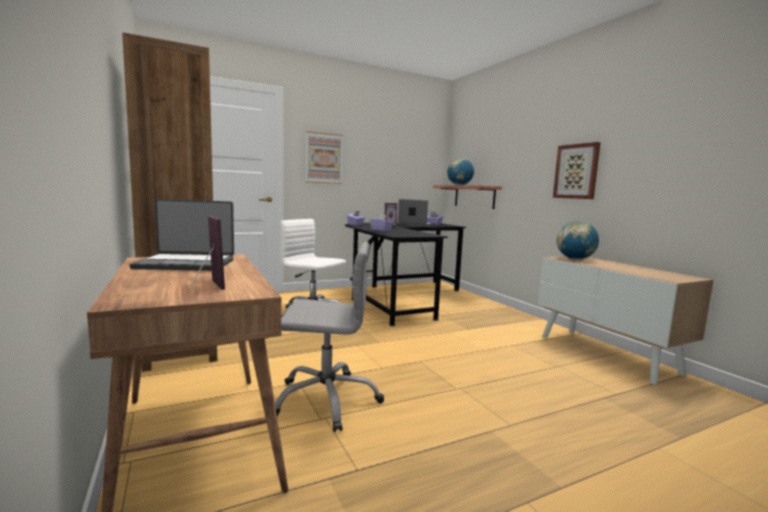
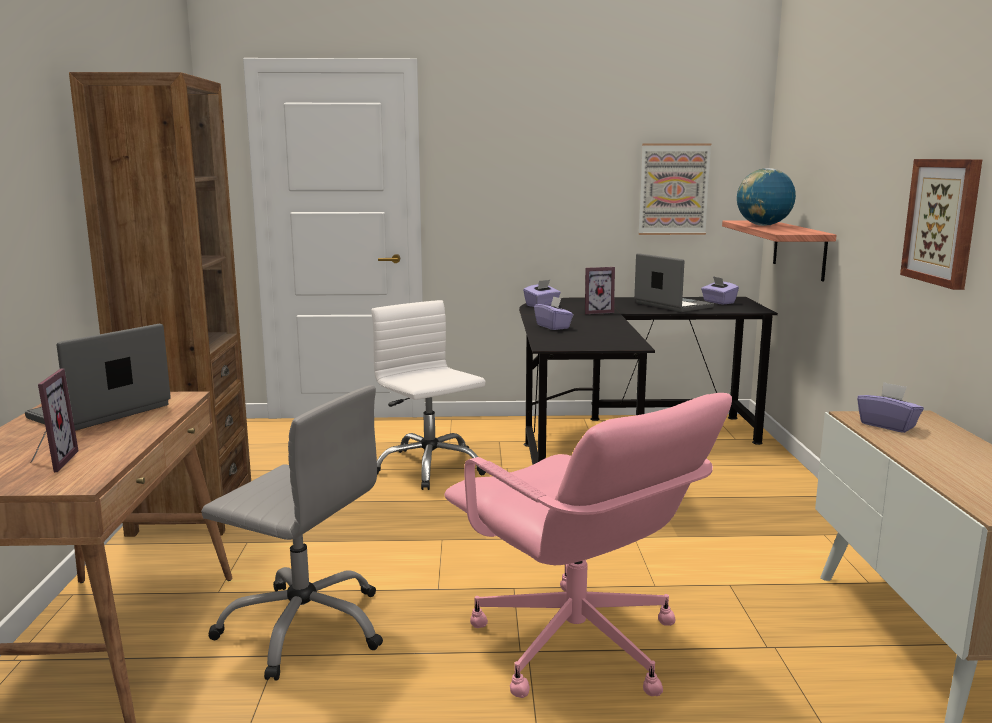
camera: 25 degrees right, 5 degrees up
laptop [129,199,234,271] -> laptop turned 105 degrees clockwise [25,324,171,431]
picture [306,131,343,184] -> picture moved to [638,144,711,235]
globe [557,221,599,260] -> purple tissue box [857,382,924,433]
none -> pink office chair [444,393,732,698]

